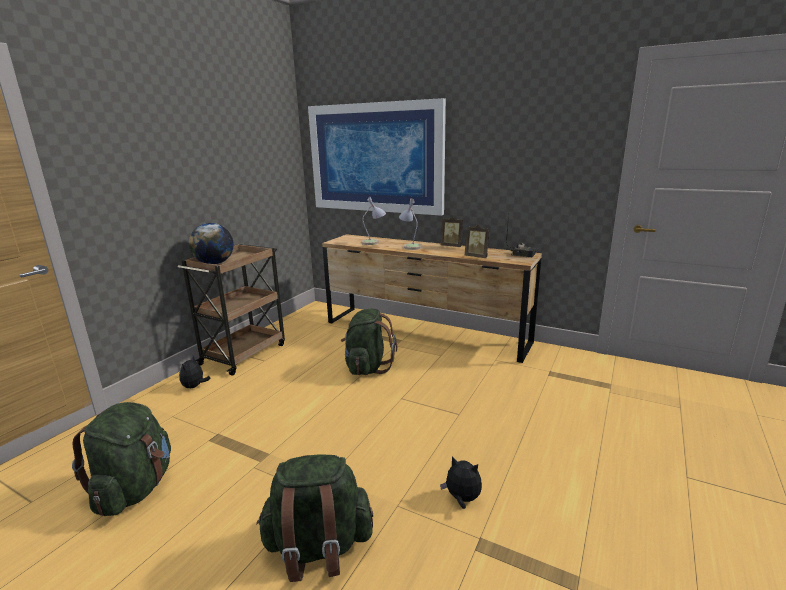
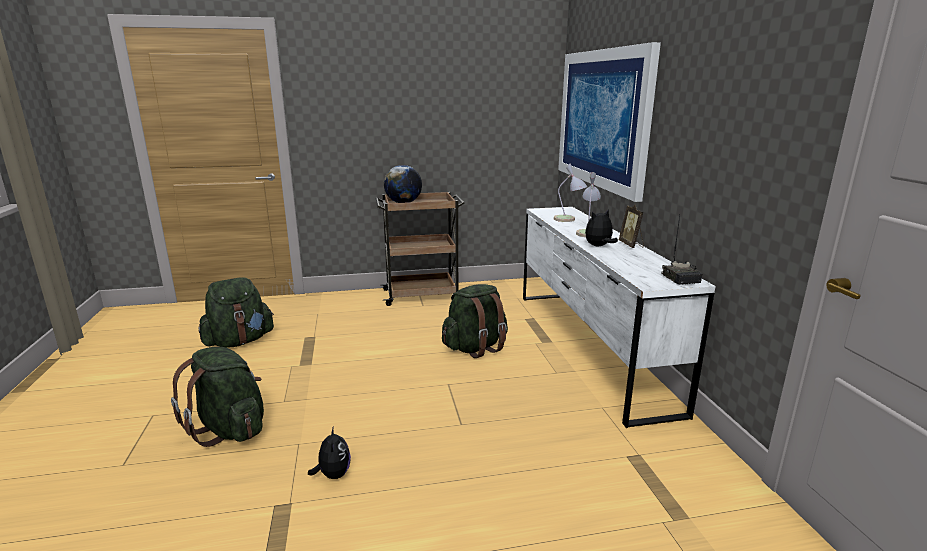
camera: 50 degrees right, 0 degrees up
plush toy [179,356,210,388] -> plush toy moved to [585,209,618,246]
brown dresser [322,234,542,363] -> white dresser [523,207,715,428]
picture frame [465,224,490,258] -> none

